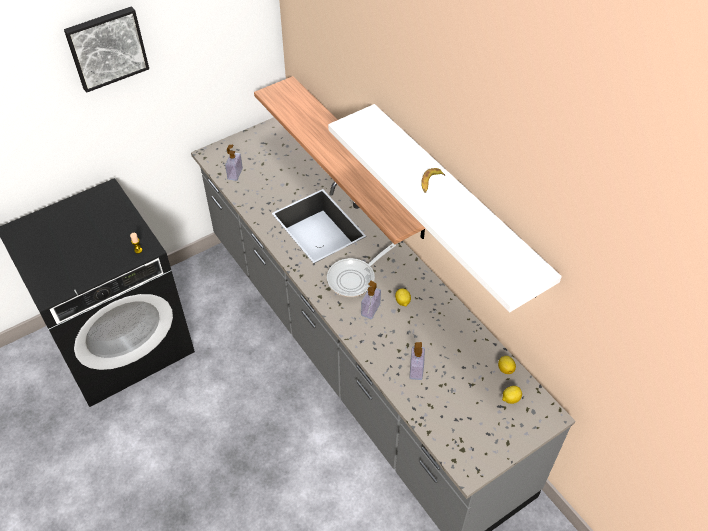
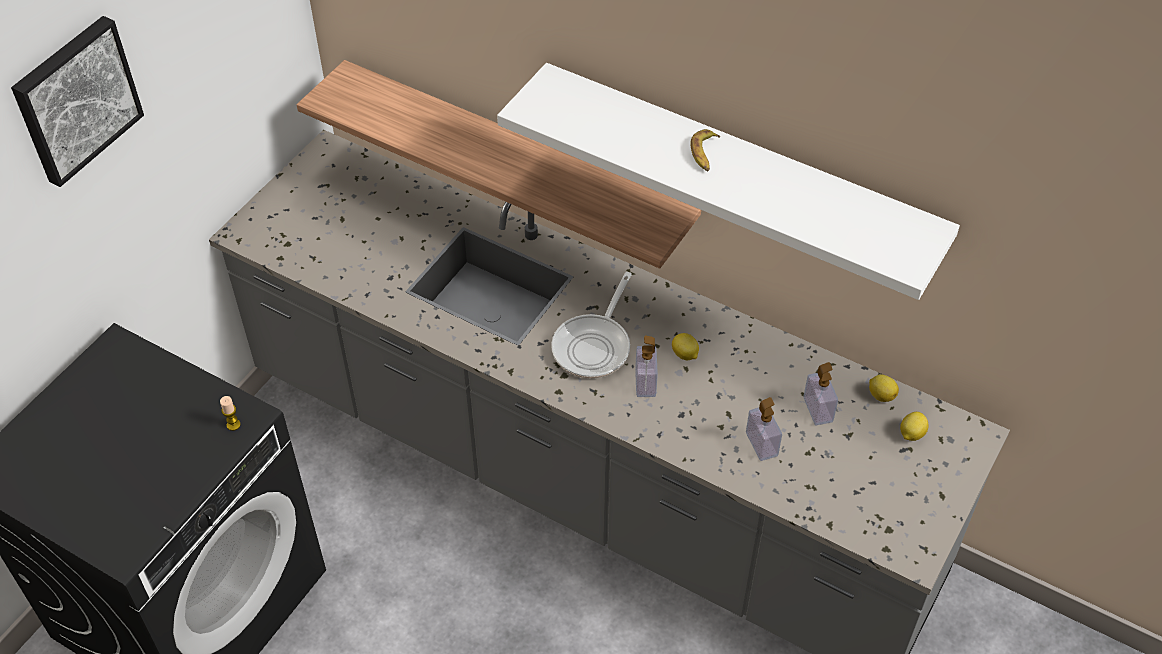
camera: 25 degrees left, 0 degrees up
soap dispenser [225,145,243,181] -> soap dispenser moved to [804,362,838,425]

